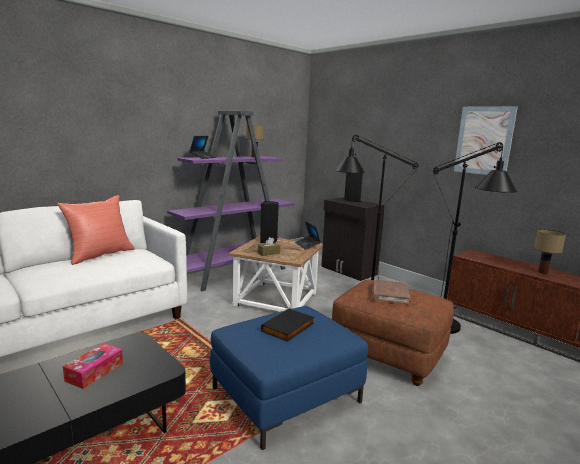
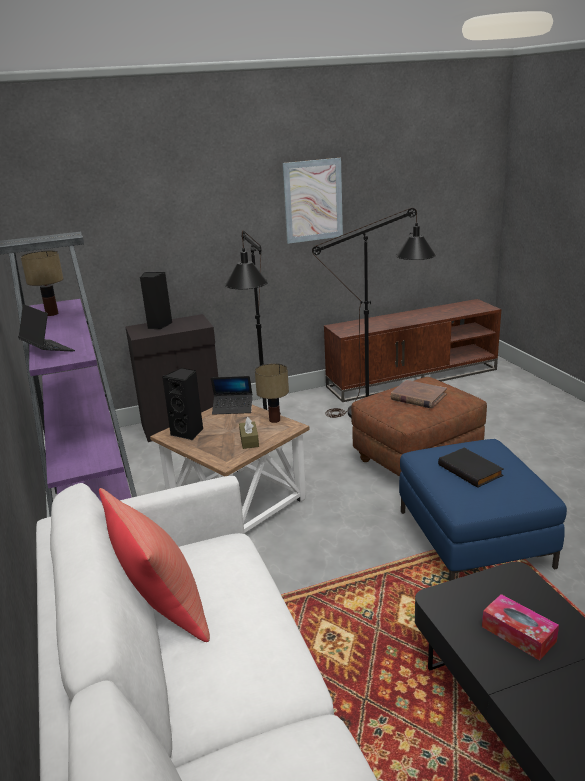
camera: 65 degrees left, 10 degrees up
table lamp [534,229,566,274] -> table lamp moved to [255,363,289,423]

